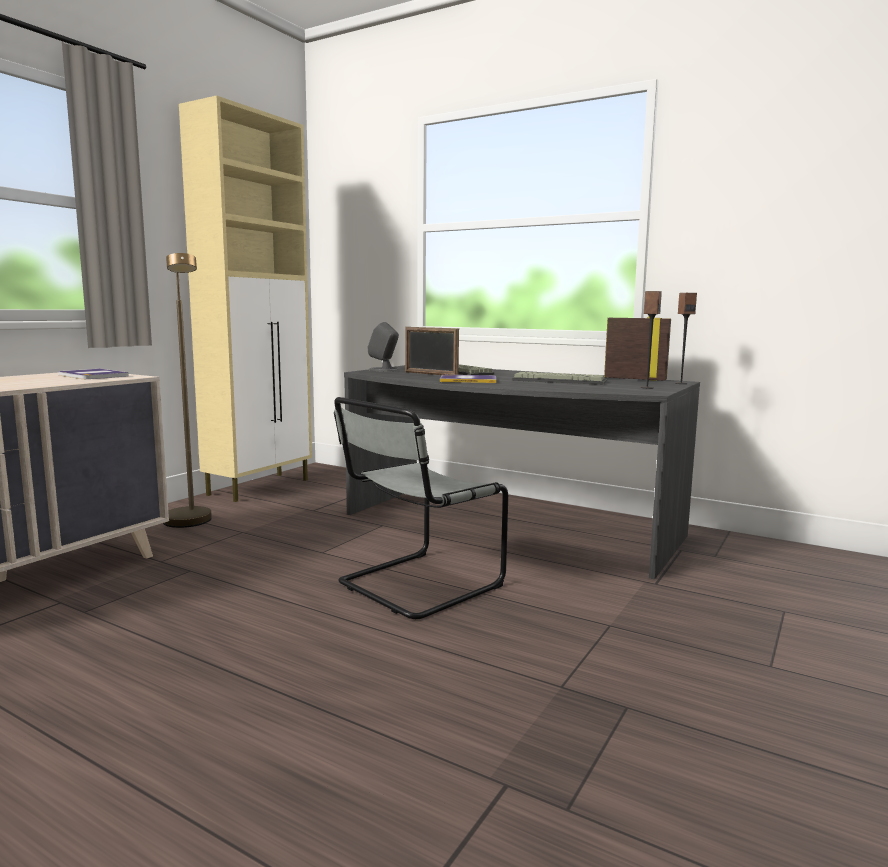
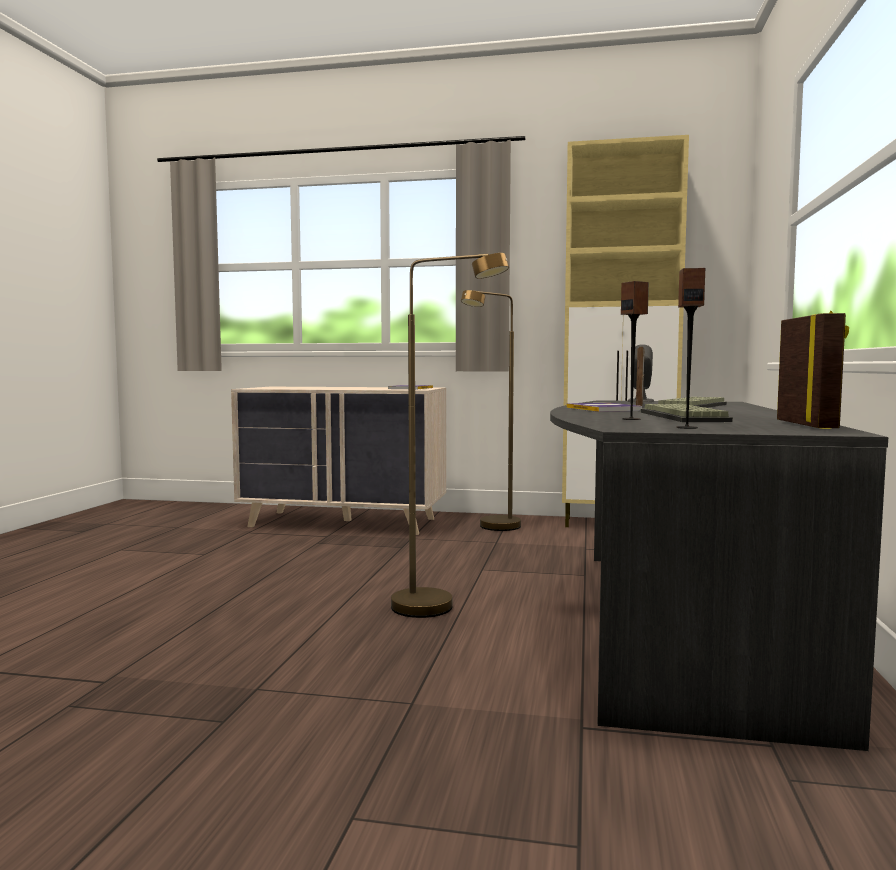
camera: 70 degrees right, 5 degrees down
grey chair [334,397,508,619] -> brown floor lamp [391,253,509,618]
speaker [675,293,697,384] -> speaker moved to [621,281,649,420]

